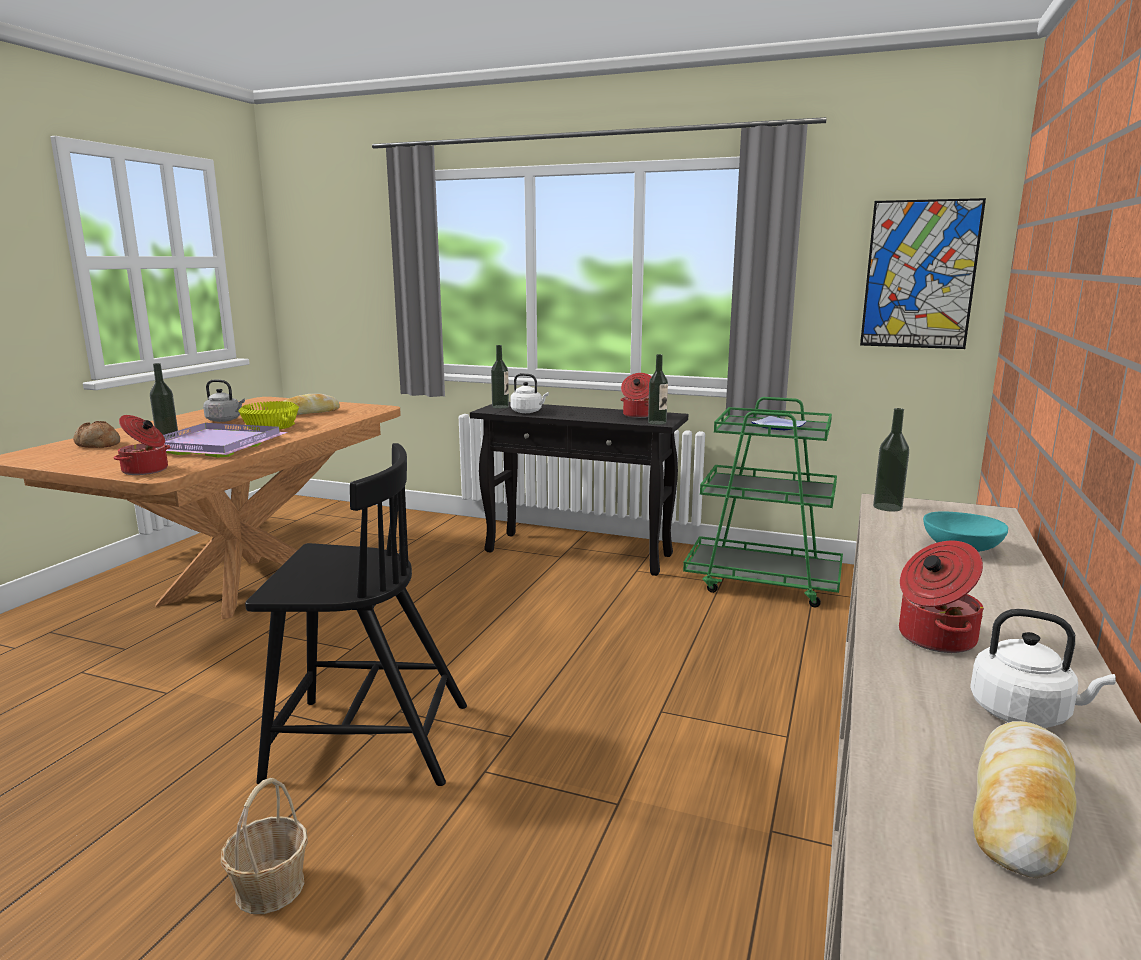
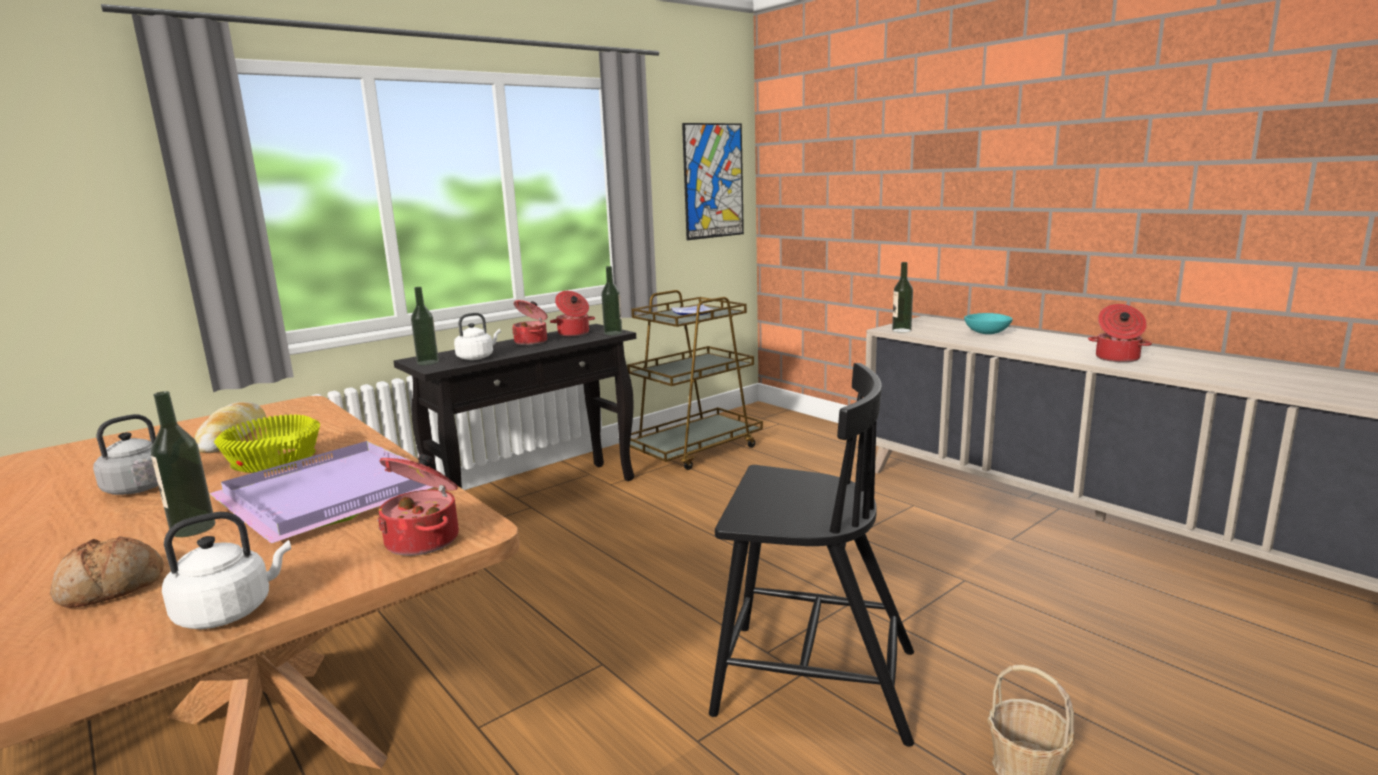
camera: 60 degrees left, 0 degrees up
black chair [245,443,467,786] -> black chair turned 75 degrees clockwise [709,363,914,747]
green cart [683,397,843,607] -> brown cart [627,290,763,470]
white kettle [970,609,1116,728] -> white kettle moved to [162,512,291,629]
bread [973,721,1077,879] -> none
none -> cooking pot [512,300,547,345]

